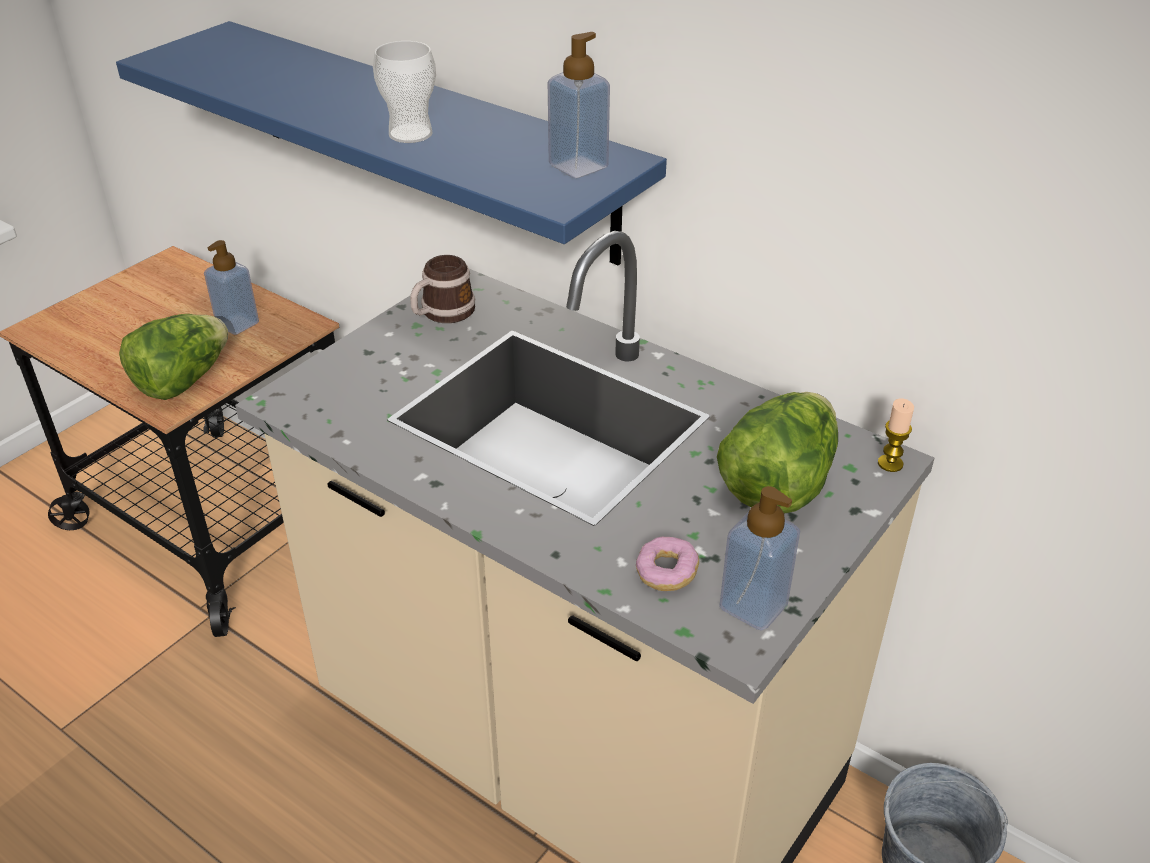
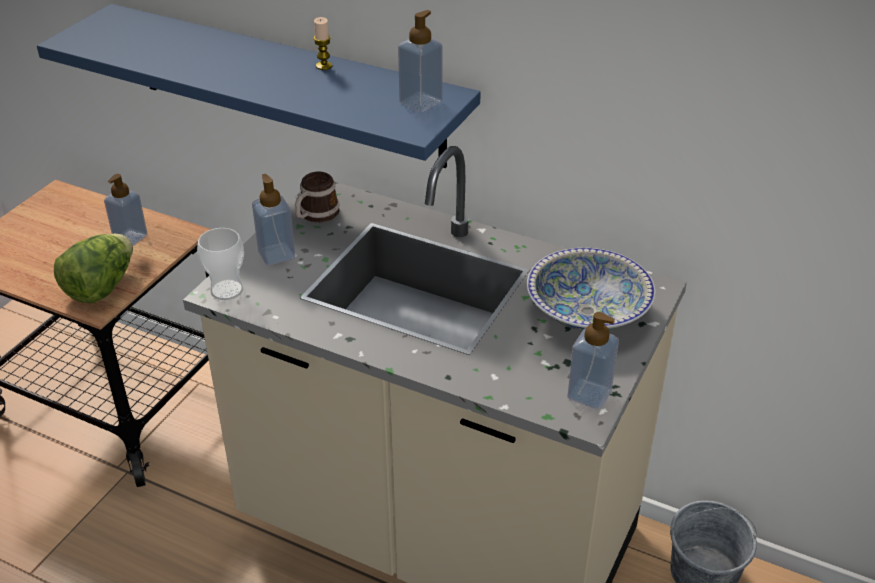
camera: 10 degrees left, 0 degrees up
cup [373,41,436,143] -> cup moved to [197,228,244,300]
donut [636,537,699,591] -> none
lettuce [717,392,838,514] -> bowl [527,248,655,331]
candle [878,399,914,472] -> candle moved to [314,17,332,70]
none -> soap dispenser [252,174,295,265]

